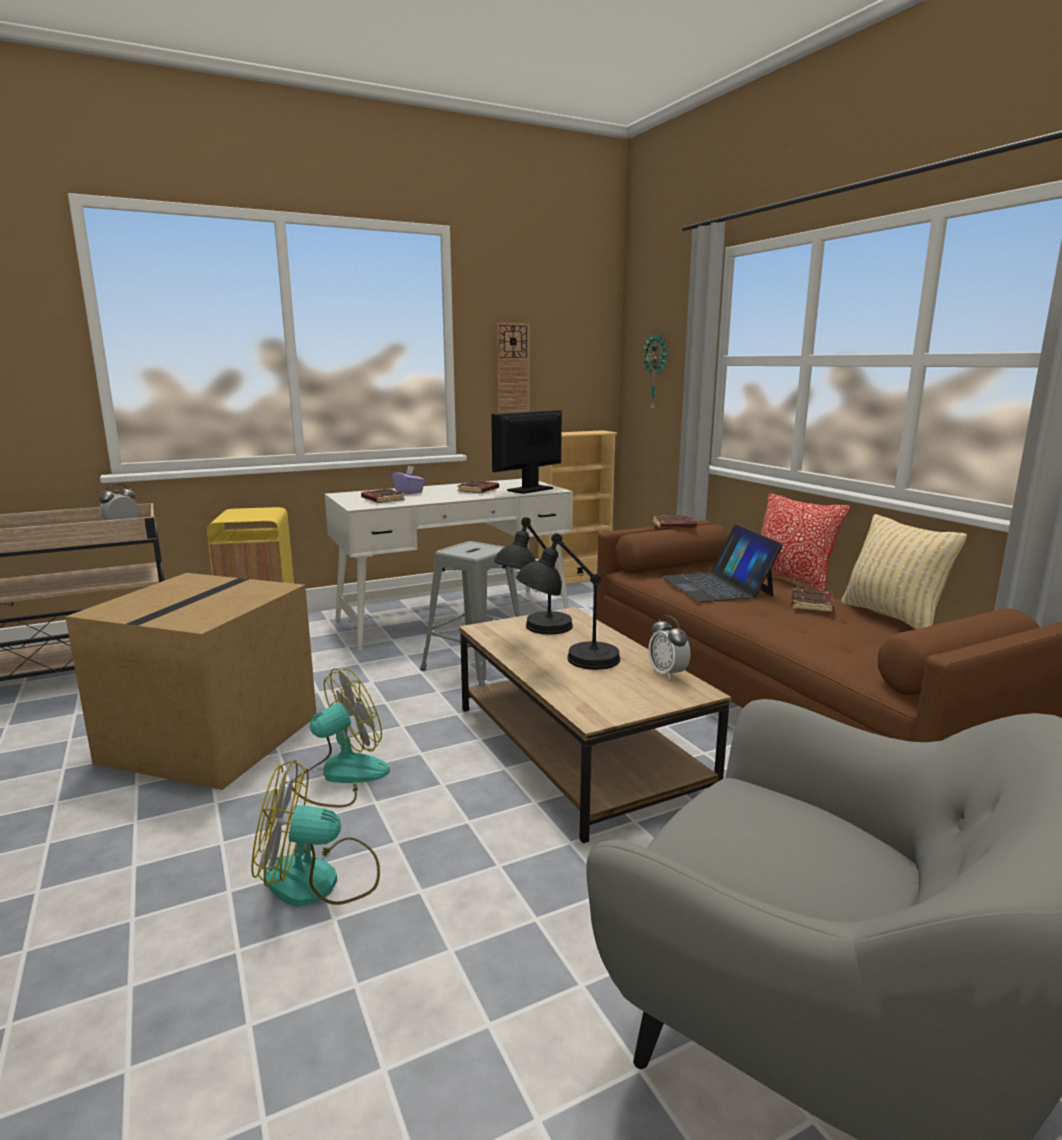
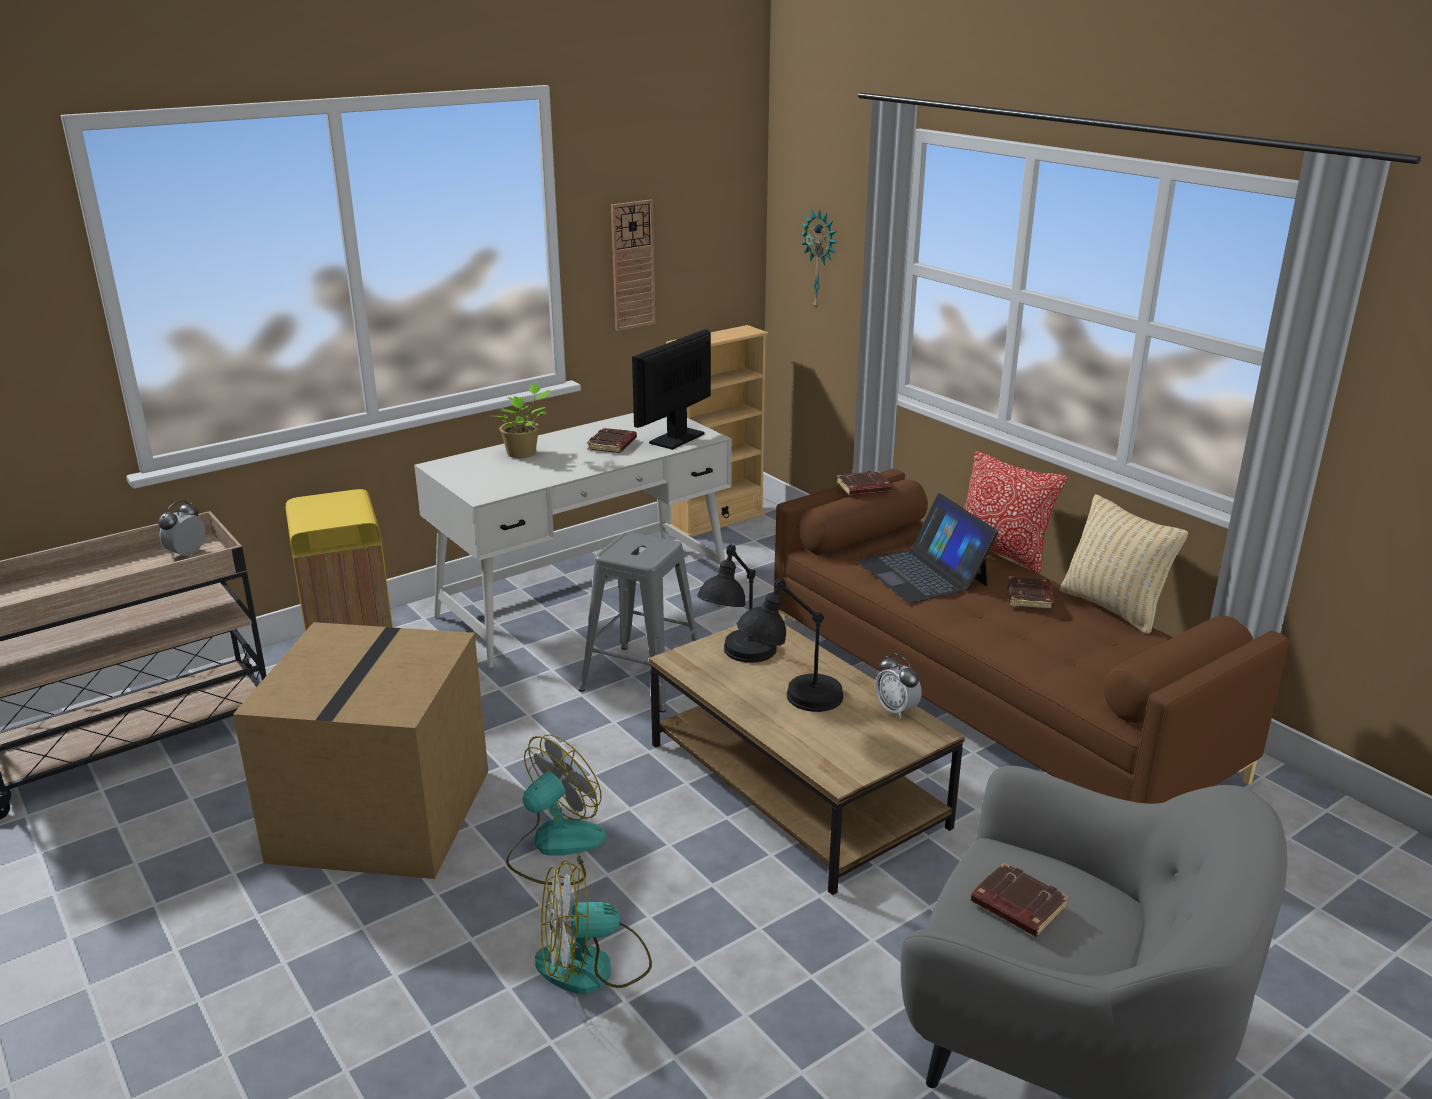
camera: 10 degrees left, 10 degrees up
brown book [361,489,405,503] -> brown book moved to [971,863,1069,937]
purple tissue box [392,465,425,494] -> potted plant [495,383,550,458]

